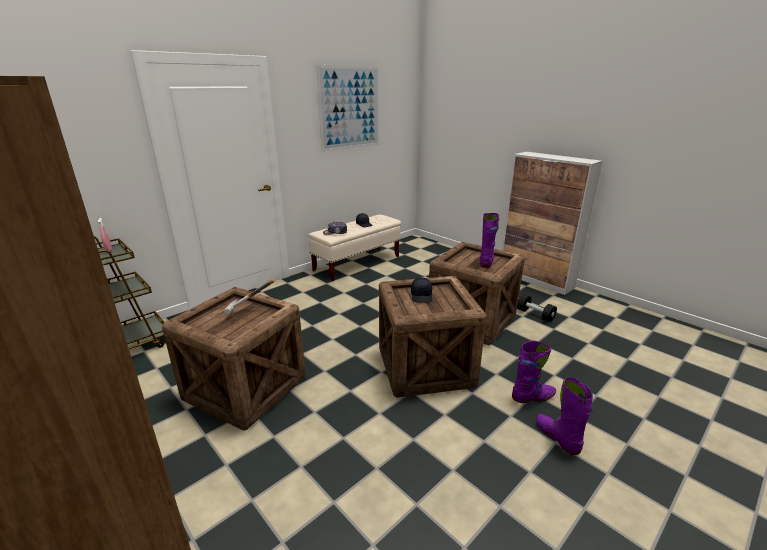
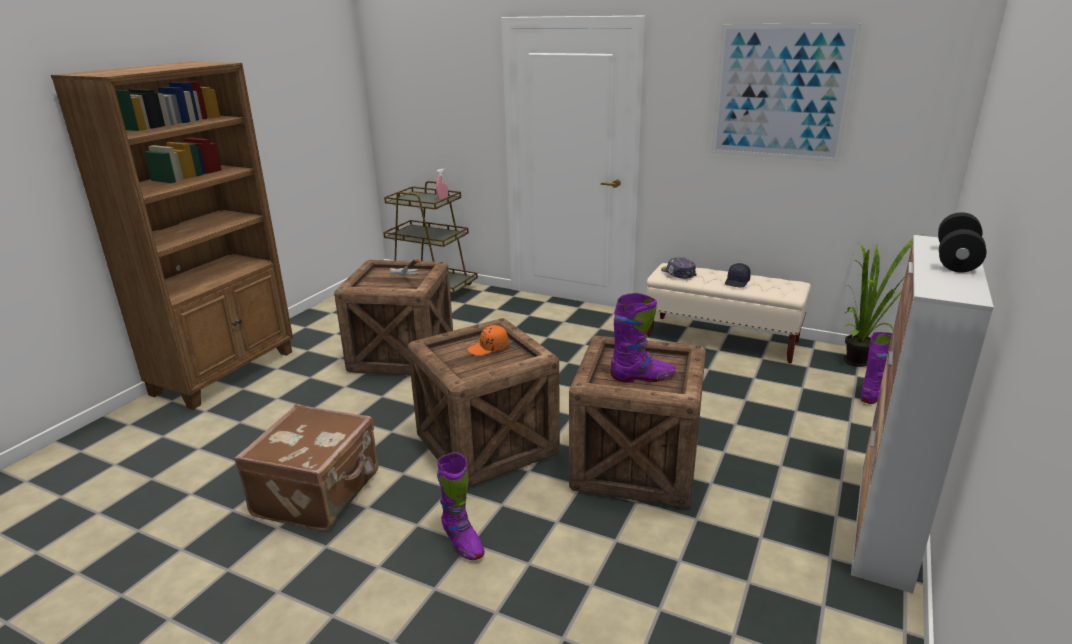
camera: 70 degrees right, 0 degrees up
black cap [411,277,432,303] -> orange cap [467,325,508,356]
black dumbbell [517,294,557,322] -> black dumbbell moved to [938,212,986,273]
purple boot [536,377,593,455] -> purple boot moved to [861,332,892,404]
none -> brown suitcase [234,404,378,531]
none -> potted plant [844,234,924,367]

